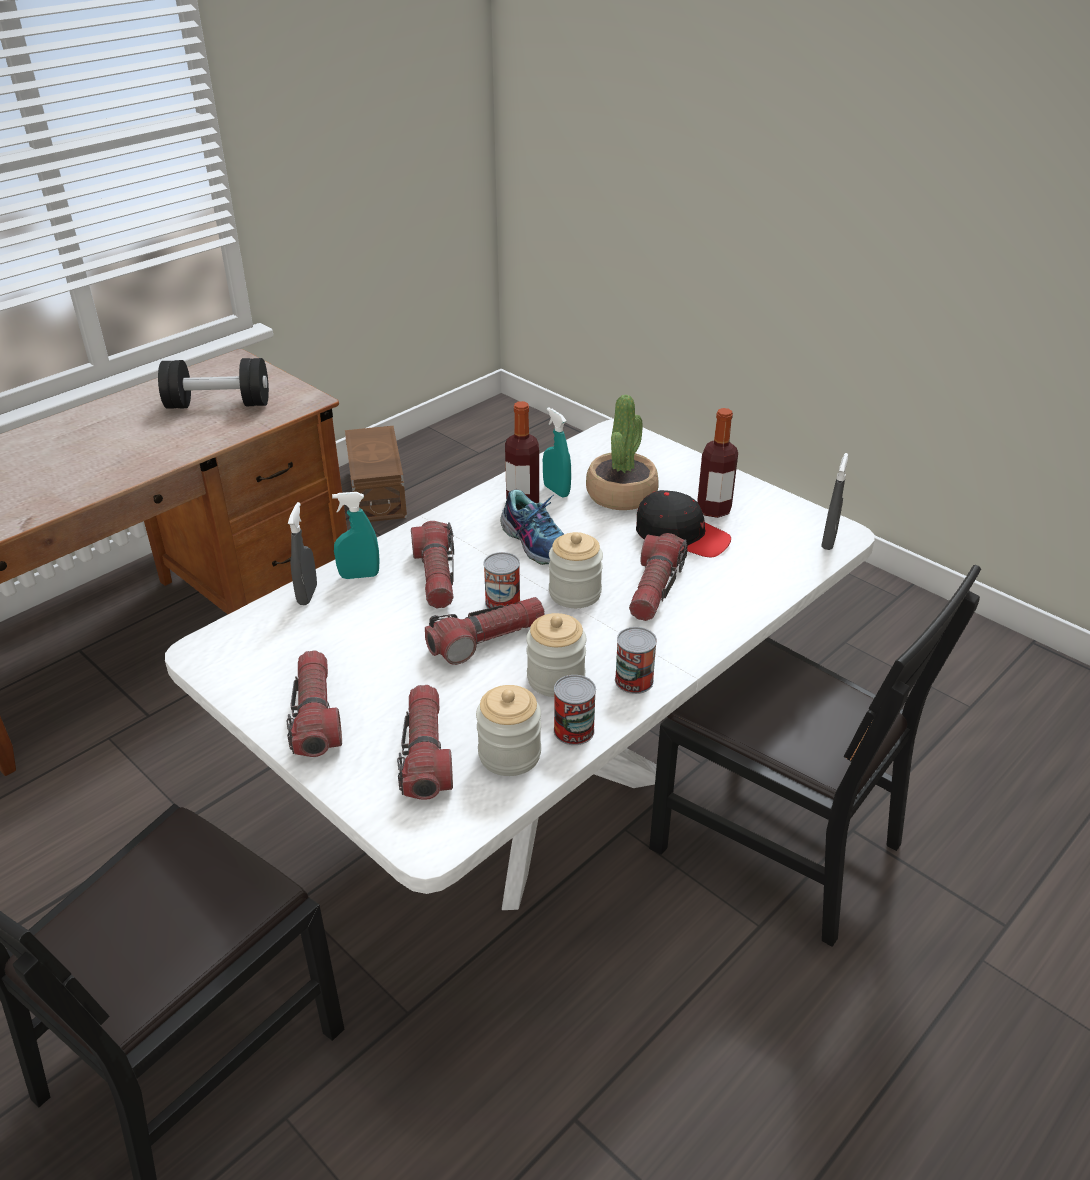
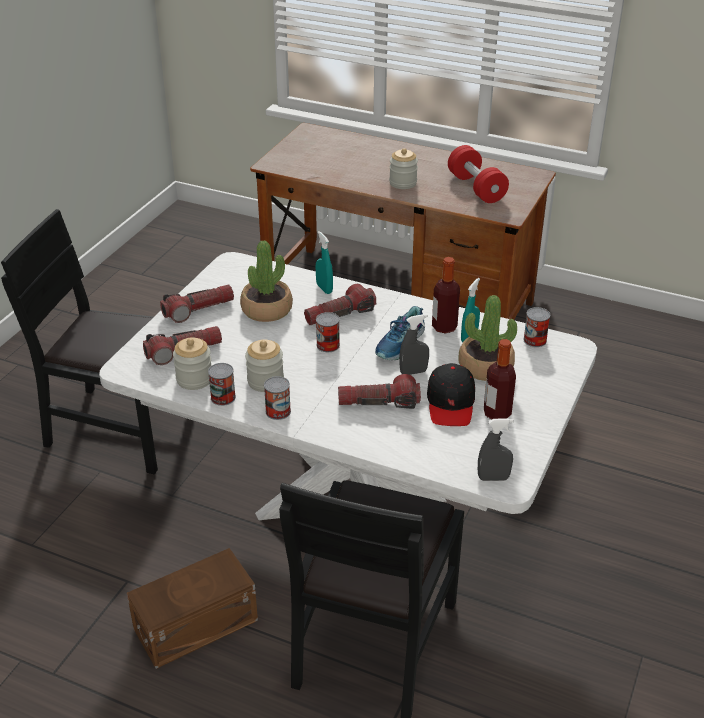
camera: 70 degrees right, 0 degrees up
black dumbbell [158,358,269,409] -> red dumbbell [448,145,509,203]
grey spray bottle [288,502,317,605] -> grey spray bottle moved to [399,314,429,375]
brown storage box [345,426,407,522] -> brown storage box moved to [127,548,258,669]
flashlight [425,597,545,665] -> none
jar [549,532,603,608] -> jar moved to [389,148,418,189]
none -> potted plant [240,241,293,322]
none -> can [523,307,550,347]

